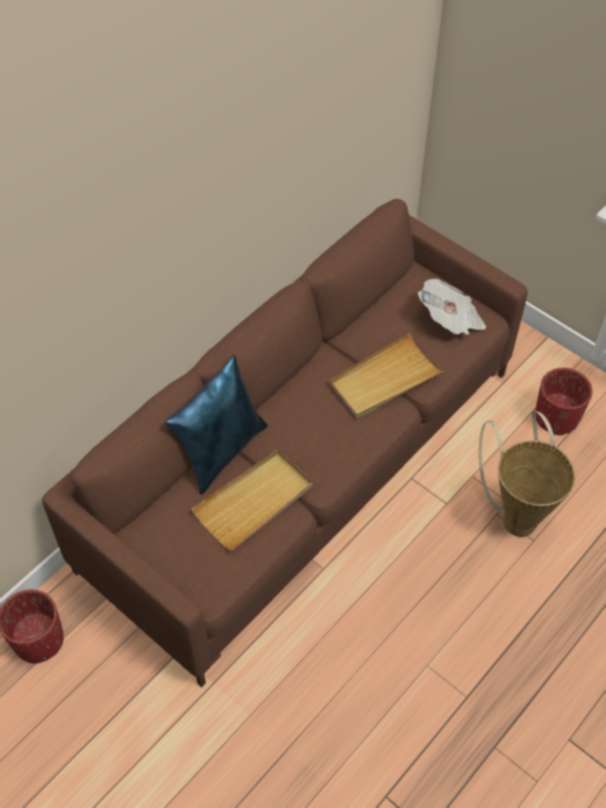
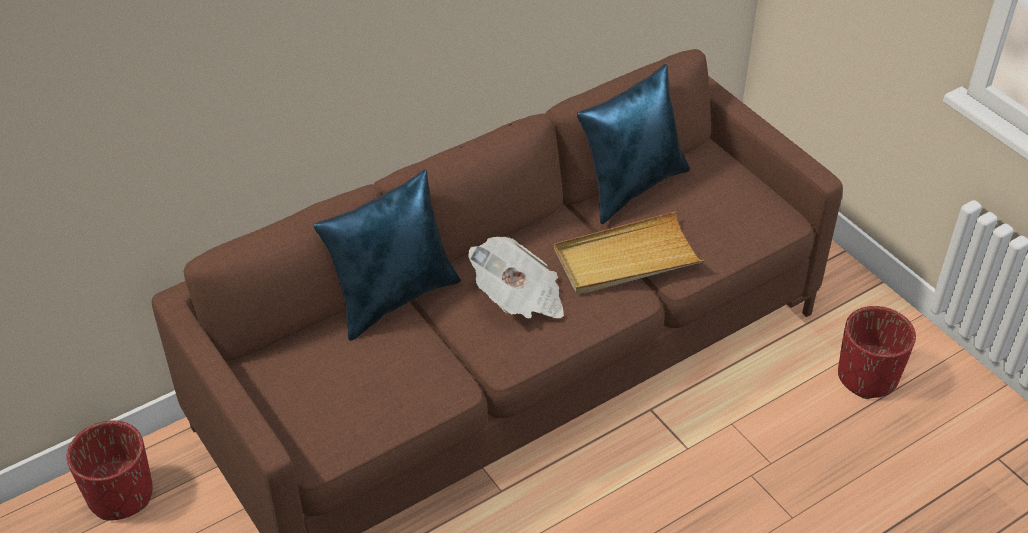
camera: 15 degrees right, 10 degrees down
beige tray [191,450,313,551] -> none
newspaper [418,278,486,335] -> newspaper moved to [468,237,564,319]
basket [479,411,575,537] -> none
none -> blue pillow [577,64,690,224]

